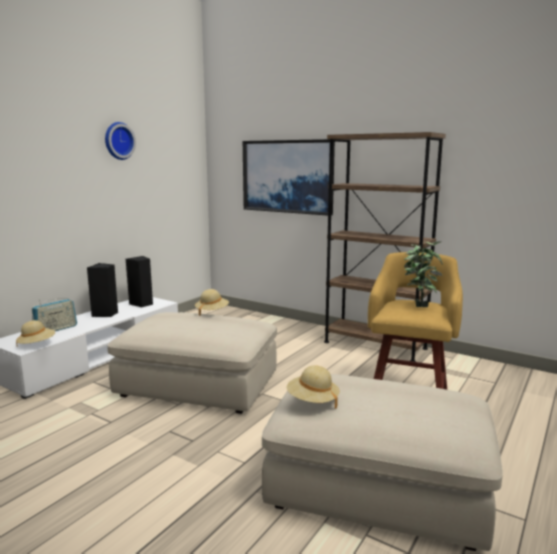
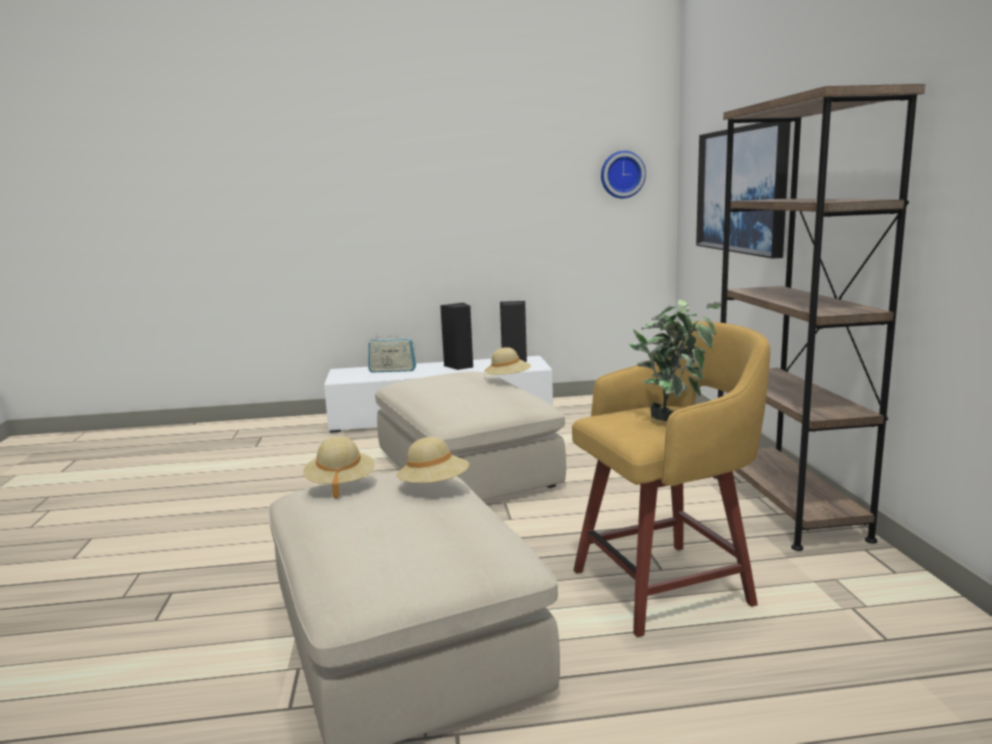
camera: 50 degrees right, 0 degrees up
beige hat [16,320,55,346] -> beige hat moved to [396,437,469,483]
wall clock [105,122,136,160] -> wall clock moved to [601,151,646,198]

